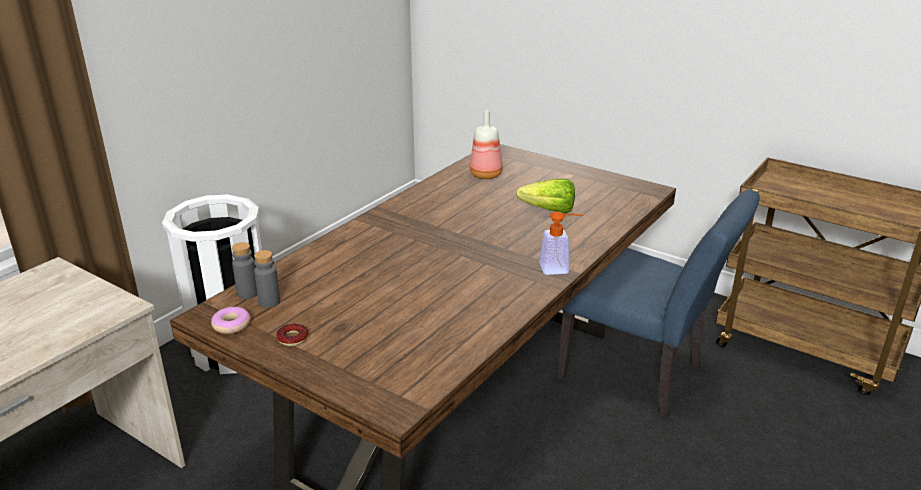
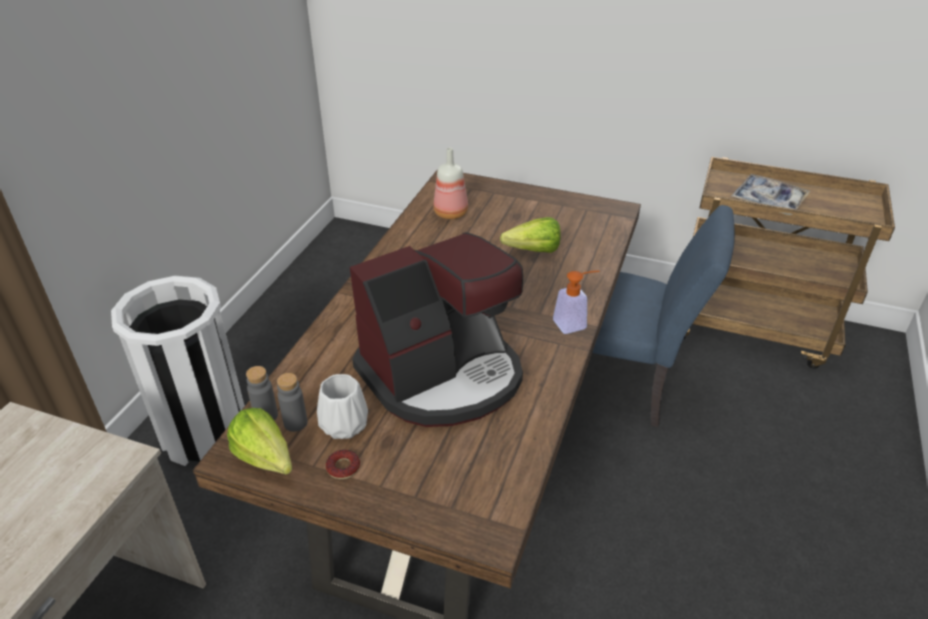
camera: 15 degrees left, 10 degrees up
donut [211,307,251,334] -> lettuce [227,408,292,475]
none -> white vase [317,374,368,439]
none -> coffee machine [350,232,523,427]
none -> tray [731,174,810,215]

